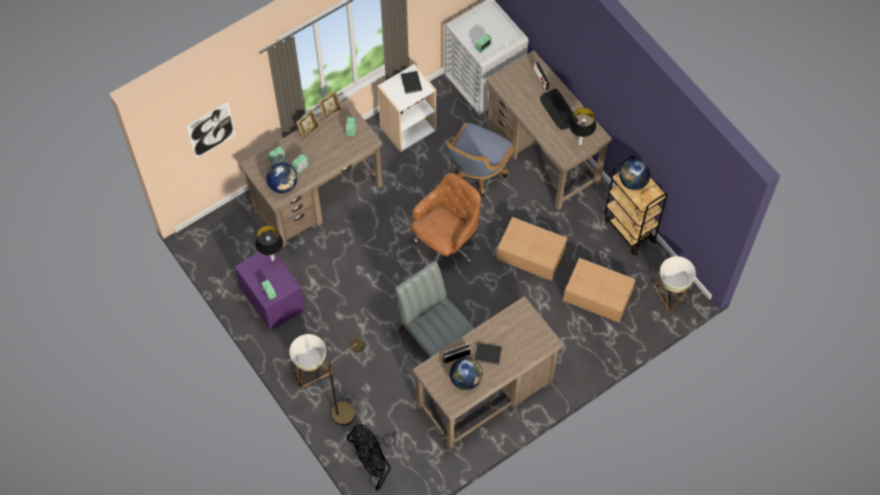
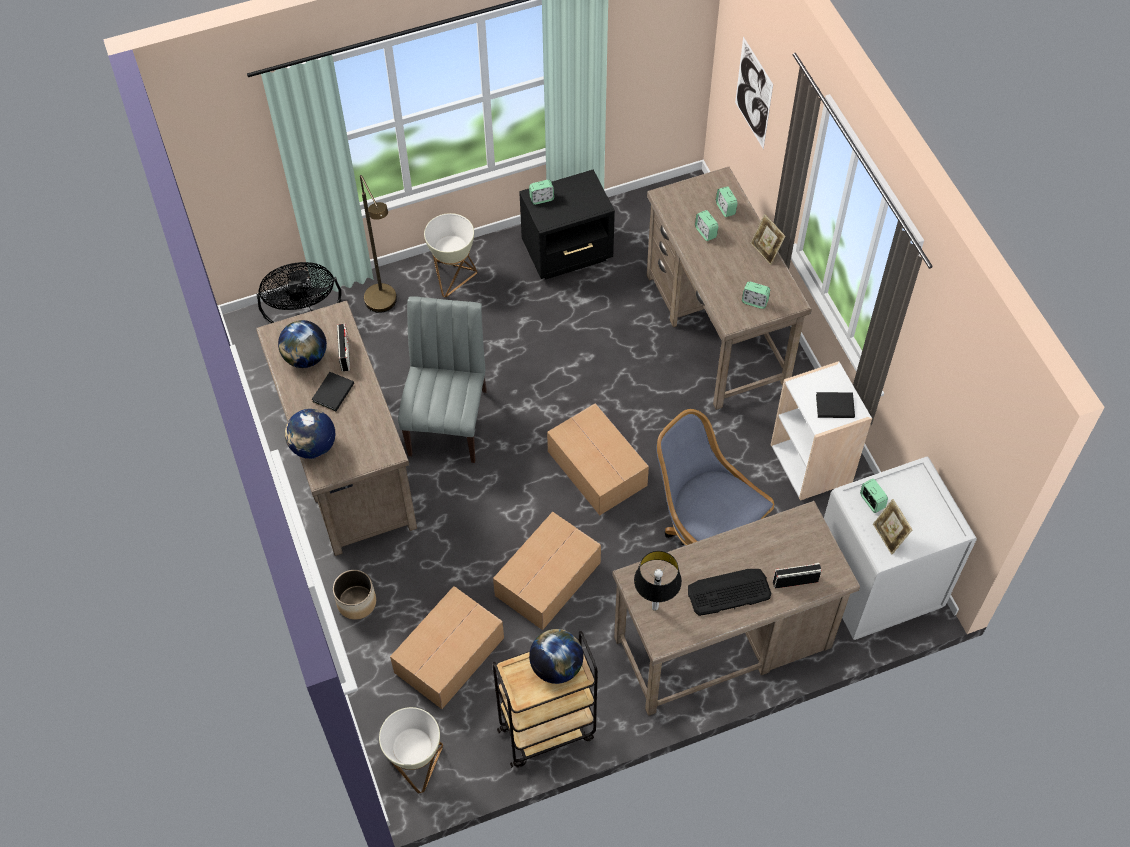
camera: 105 degrees right, 5 degrees down
purple nightstand [235,252,305,331] -> black nightstand [519,170,615,280]
table lamp [256,226,283,261] -> none
globe [266,162,297,193] -> globe moved to [285,409,335,459]
picture frame [318,90,342,121] -> picture frame moved to [873,499,912,555]
grey chair [395,261,474,357] -> grey chair turned 60 degrees counterclockwise [398,296,487,463]
brown office chair [410,173,481,263] -> cardboard box [547,403,649,515]
none -> planter [333,570,376,620]

